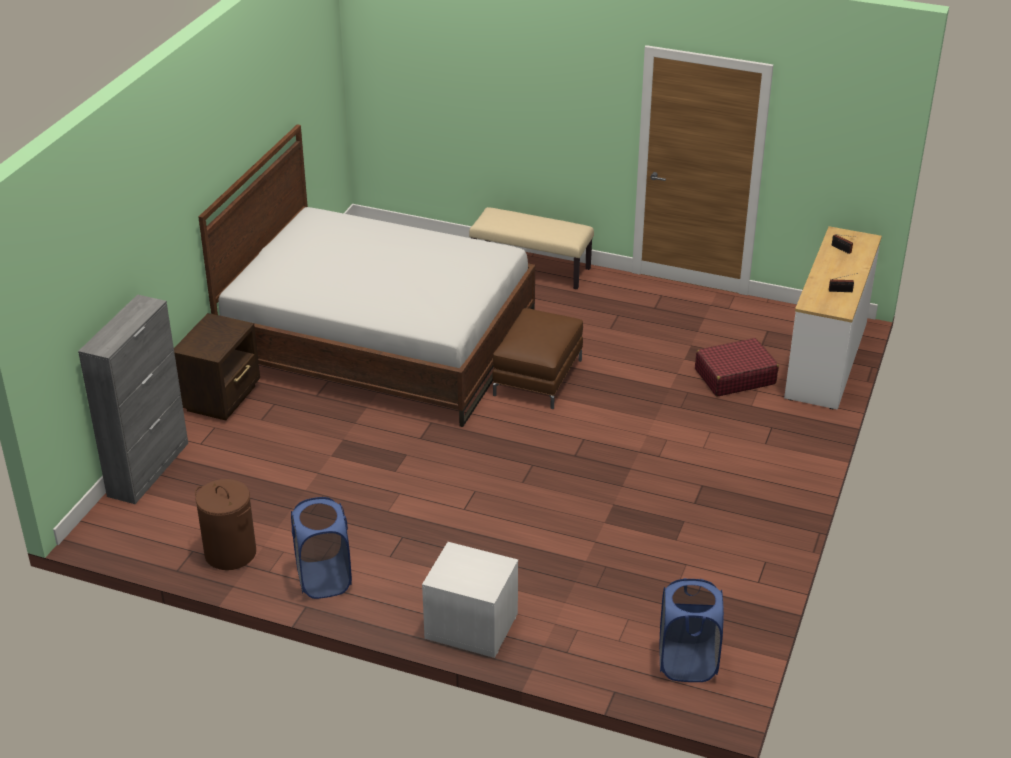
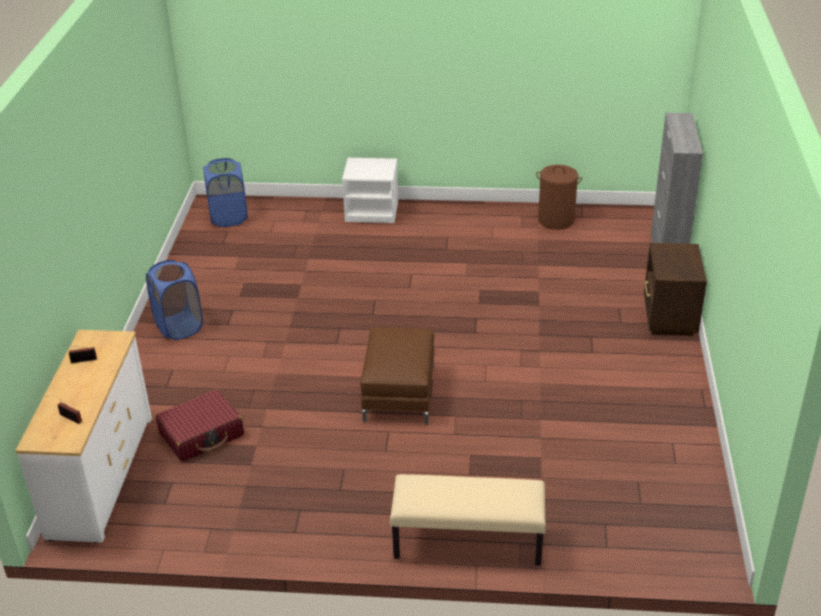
camera: 165 degrees right, 0 degrees up
bed [198,124,535,427] -> none
blue laundry basket [291,497,352,599] -> blue laundry basket moved to [146,260,203,340]

